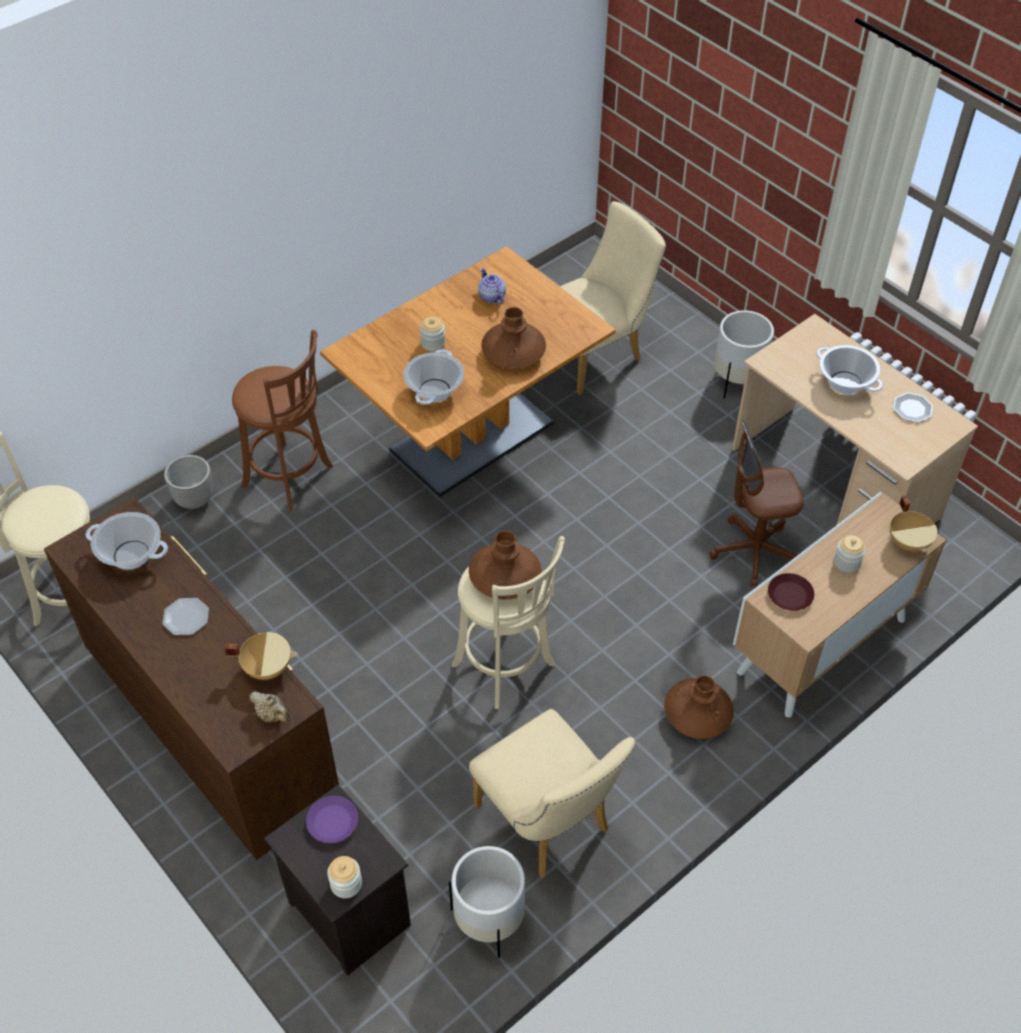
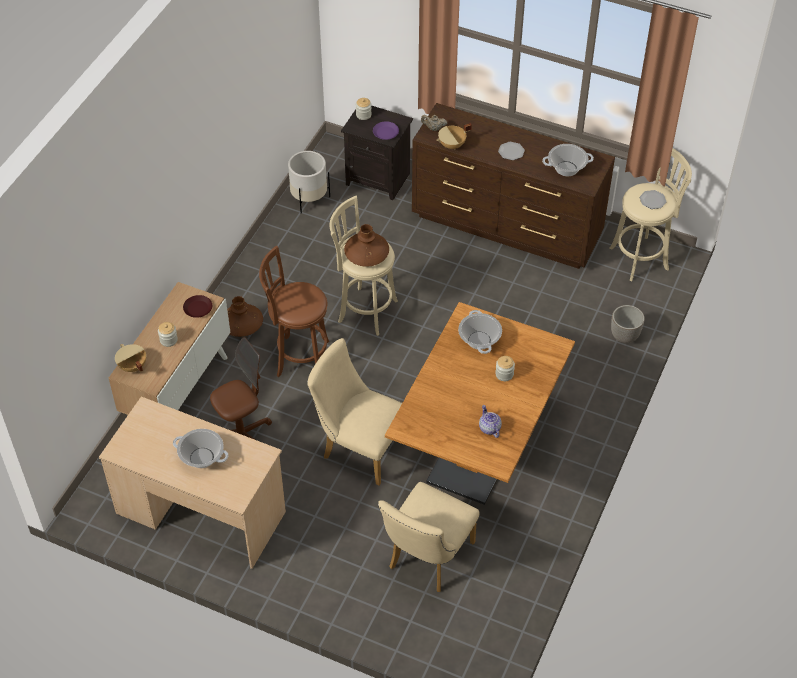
camera: 155 degrees right, 0 degrees up
brown stool [232,329,333,512] -> brown stool moved to [259,246,330,377]
beige chair [469,709,636,878] -> beige chair moved to [307,338,402,486]
teapot [478,268,506,304] -> teapot turned 150 degrees counterclockwise [479,405,502,438]
brown vase [481,307,546,369] -> none
white planter [714,310,774,399] -> none
plate [893,393,933,422] -> plate moved to [640,190,667,209]

